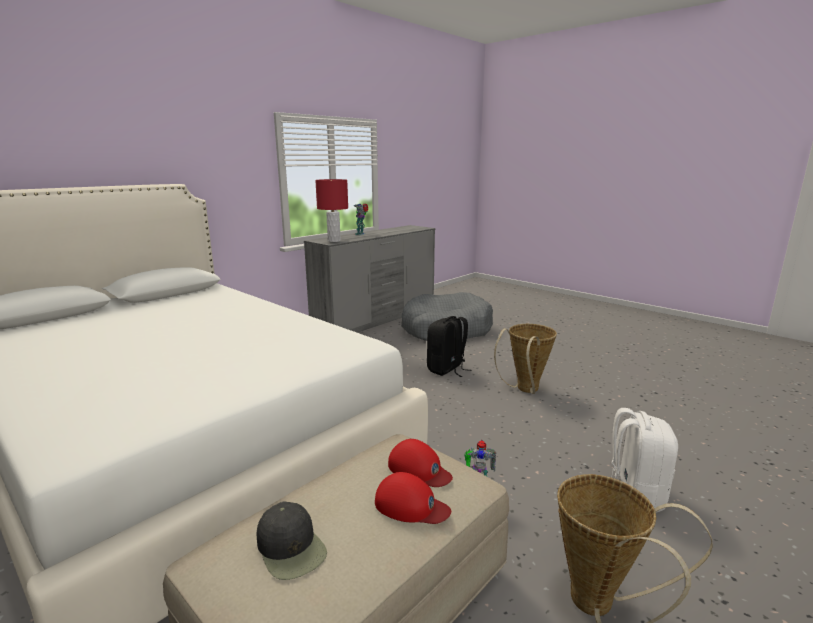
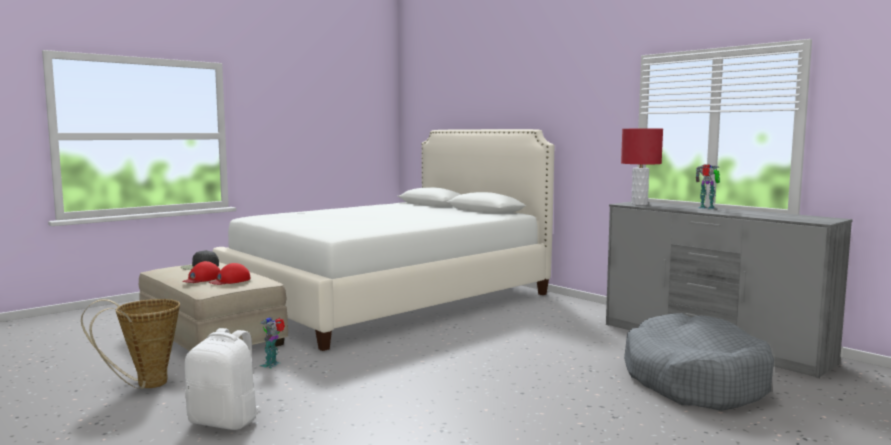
camera: 95 degrees right, 10 degrees down
black backpack [427,316,472,377] -> none
basket [494,324,557,394] -> none

